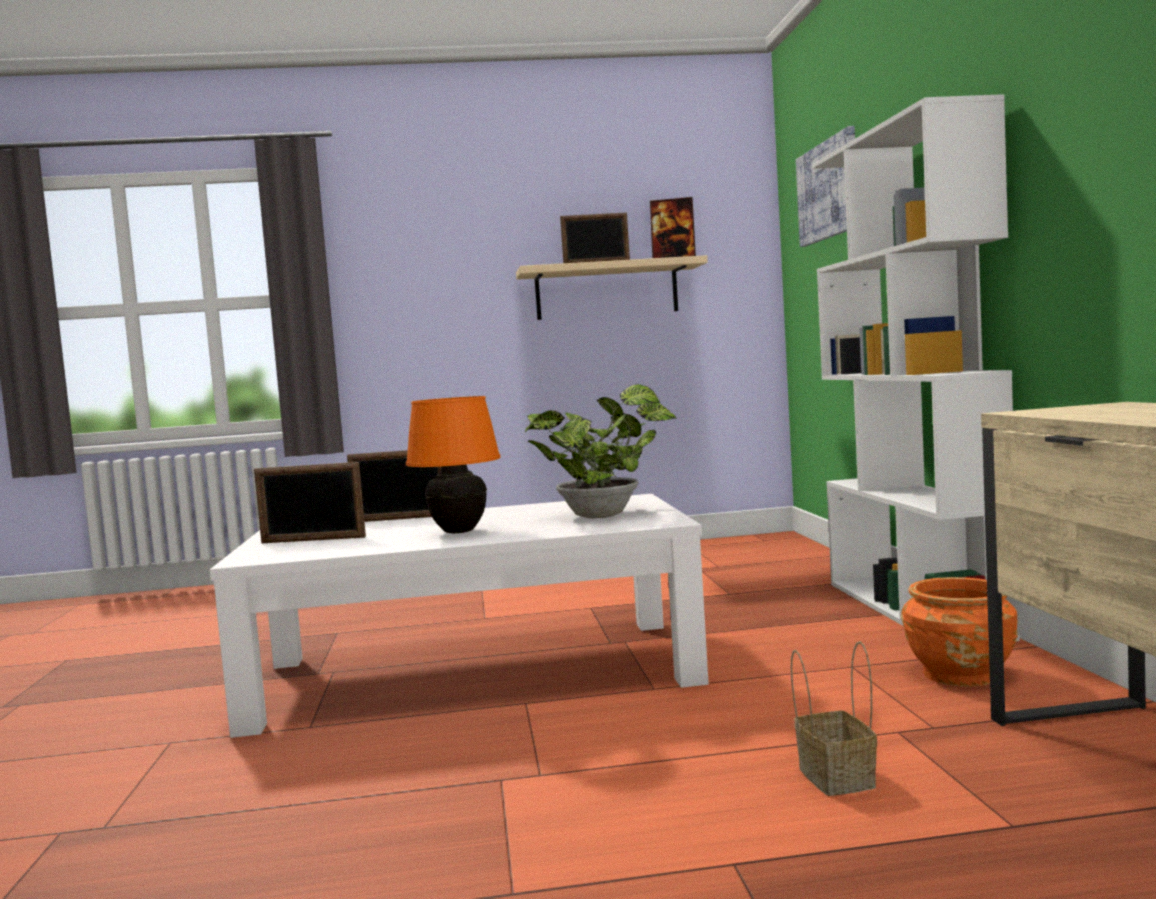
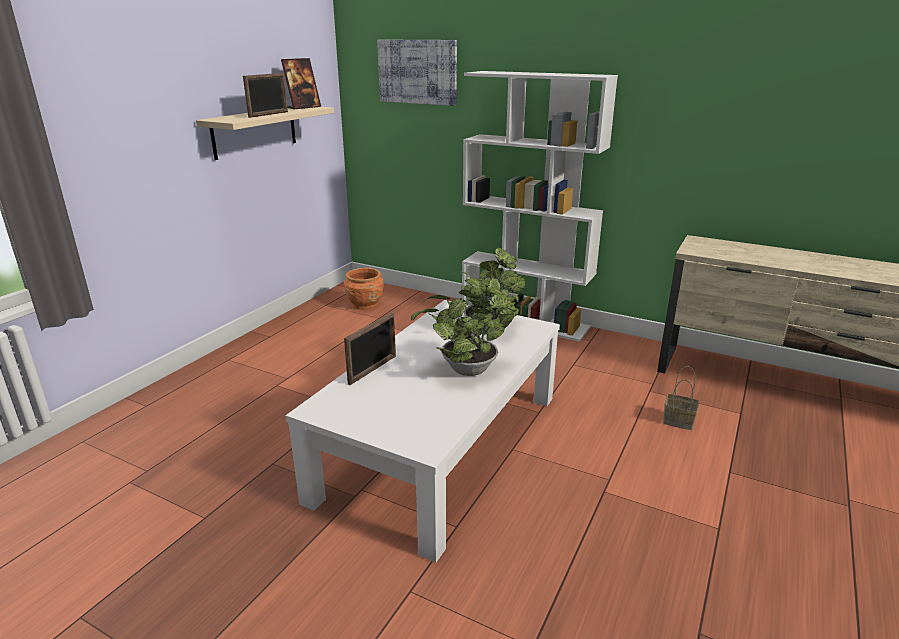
camera: 55 degrees left, 20 degrees up
picture frame [254,462,366,543] -> none
orange table lamp [406,396,501,533] -> potted plant [411,293,516,376]
orange planter [901,577,1018,687] -> orange planter moved to [344,268,384,310]

